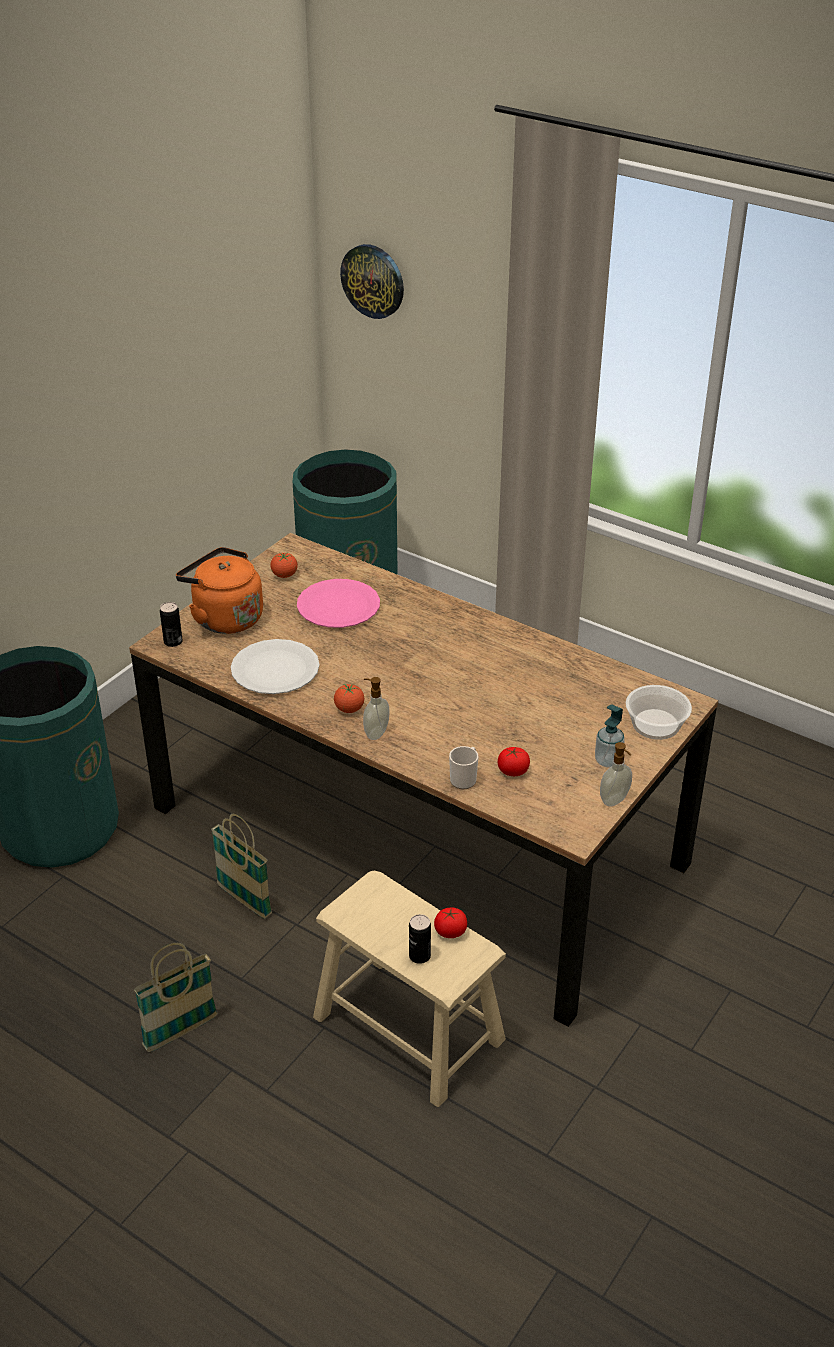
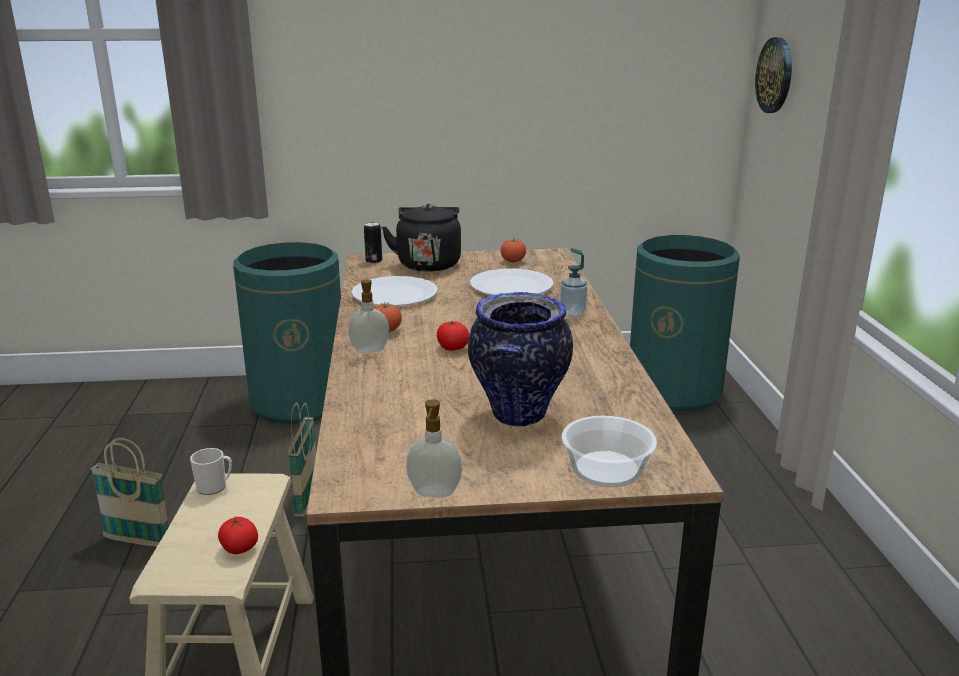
camera: 50 degrees right, 15 degrees down
orange kettle [176,547,263,634] -> black kettle [382,204,461,272]
pink plate [297,579,380,628] -> white plate [470,269,554,295]
can [409,914,431,964] -> none
mug [449,746,479,789] -> mug moved to [190,448,232,495]
tomato [498,747,530,776] -> tomato moved to [437,321,469,351]
soap dispenser [595,704,625,768] -> soap dispenser moved to [560,248,587,317]
none -> vase [468,292,573,426]

